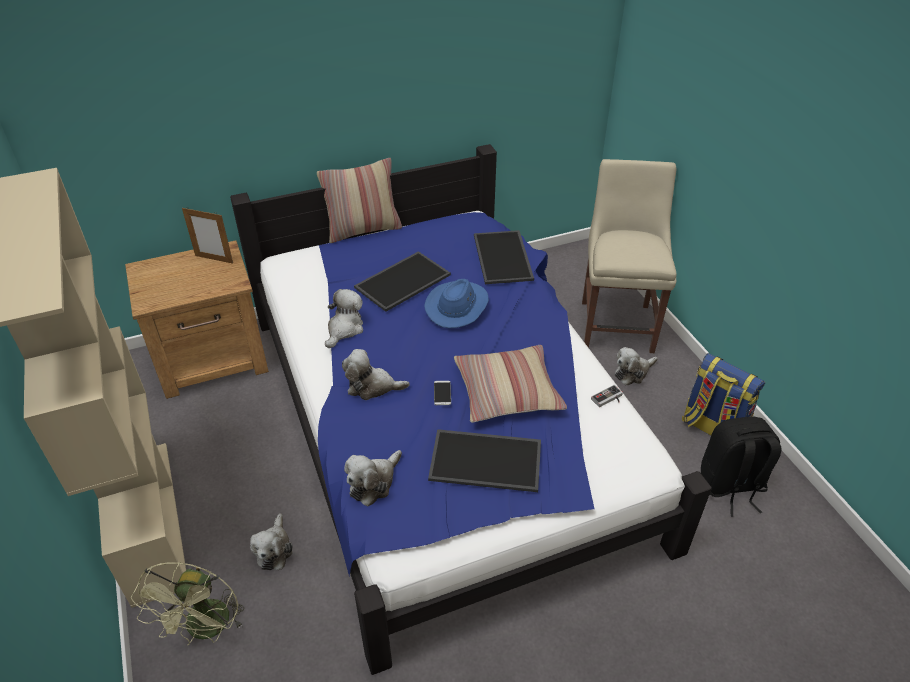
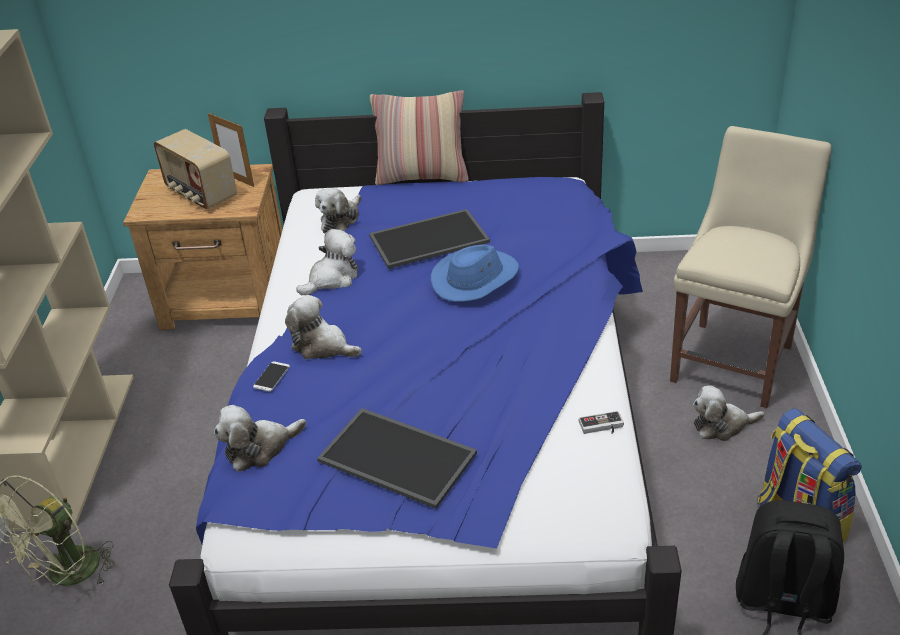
camera: 25 degrees right, 5 degrees down
plush toy [250,513,293,570] -> plush toy moved to [315,188,361,234]
phone [434,381,451,405] -> phone moved to [253,361,290,392]
pillow [454,345,567,423] -> none
tray [474,230,534,284] -> none
none -> radio [154,129,237,209]

